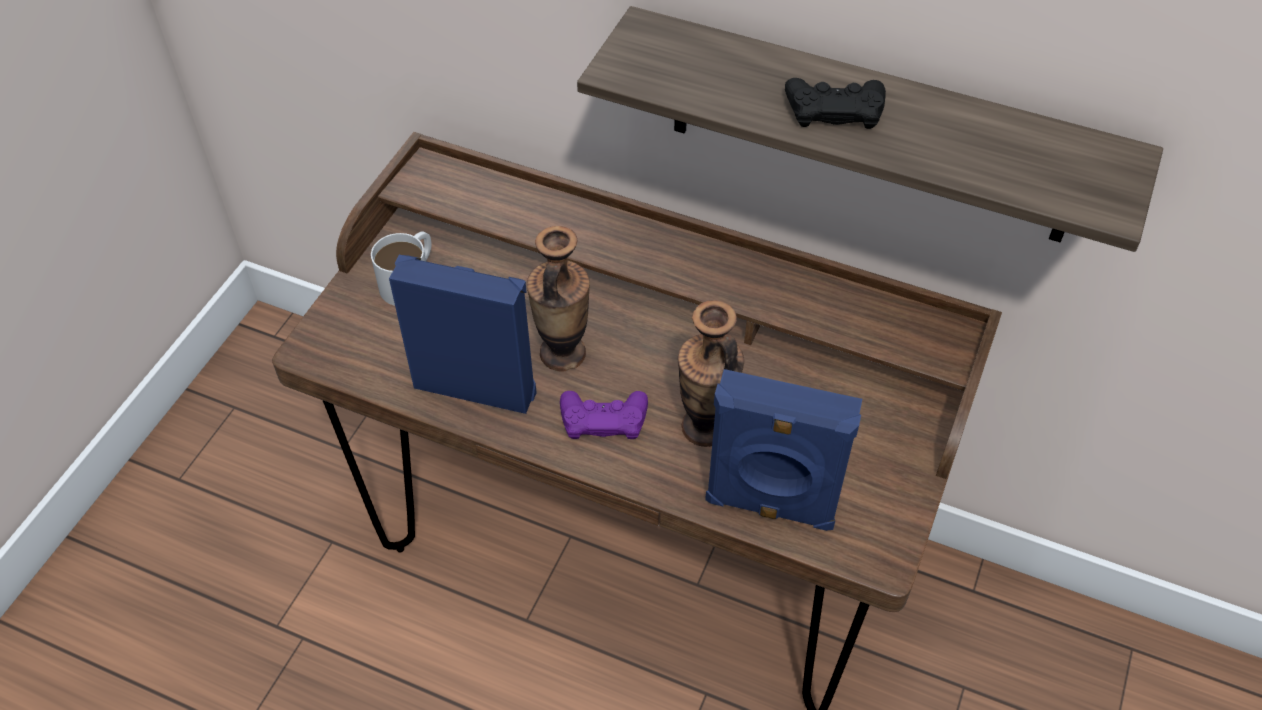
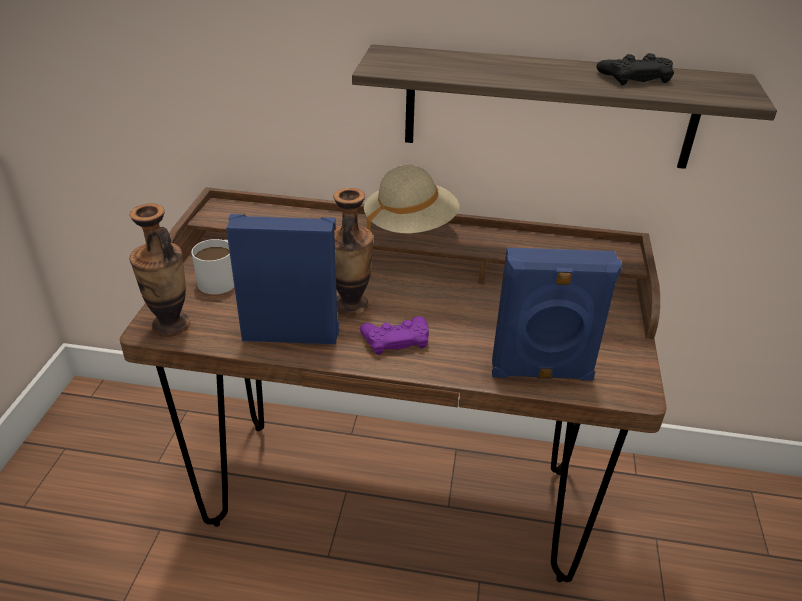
camera: 15 degrees left, 15 degrees down
vase [678,300,744,447] -> vase moved to [129,204,190,337]
black game controller [785,78,886,129] -> black game controller moved to [596,53,674,85]
none -> beige hat [364,165,459,233]

